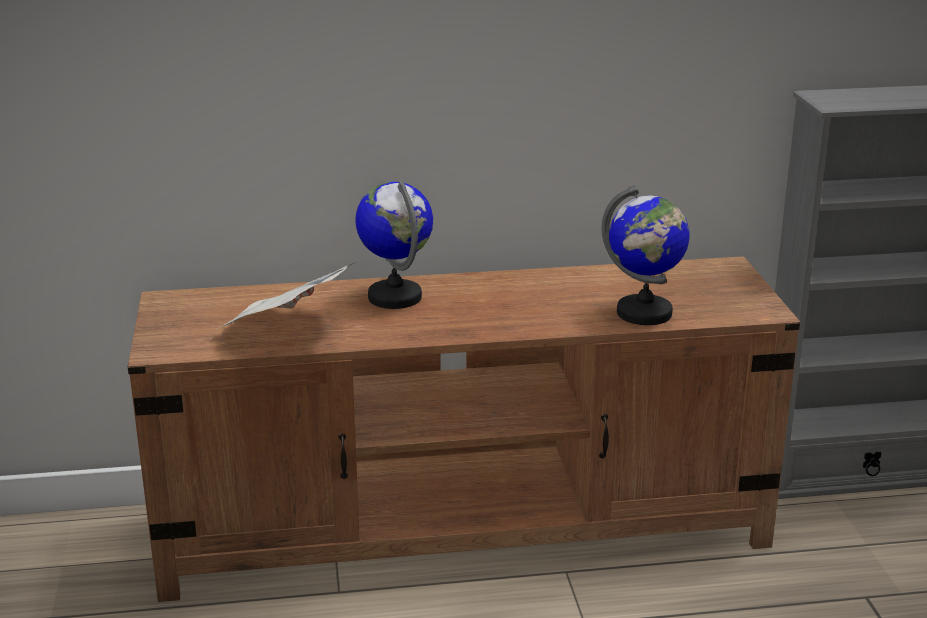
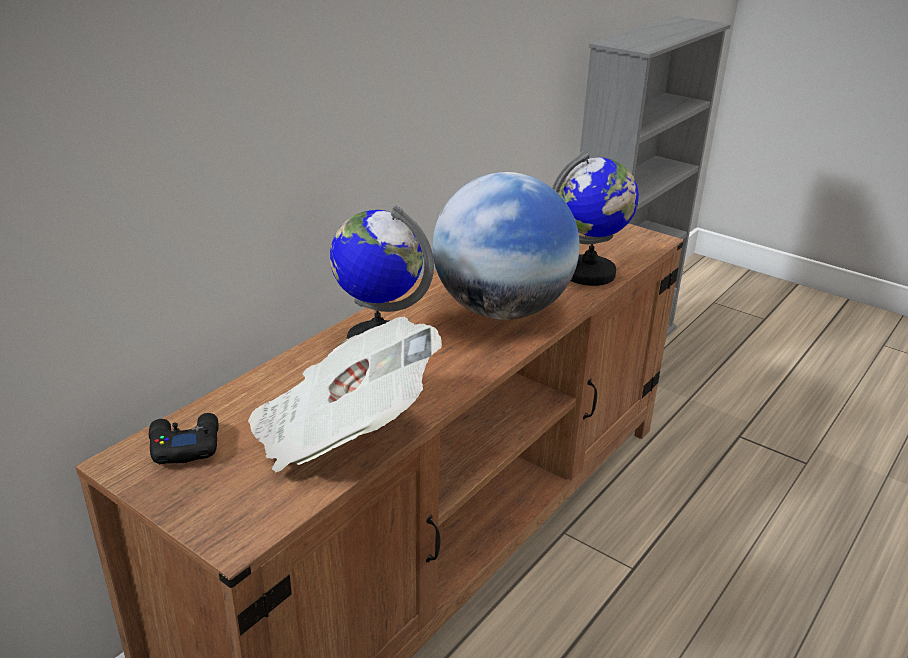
camera: 45 degrees left, 5 degrees up
none -> black game controller [149,413,218,465]
none -> globe [432,172,580,320]

